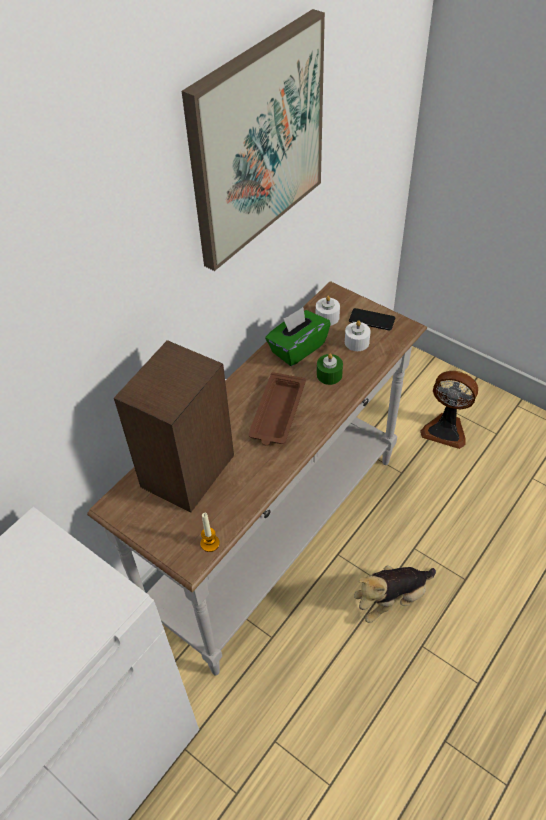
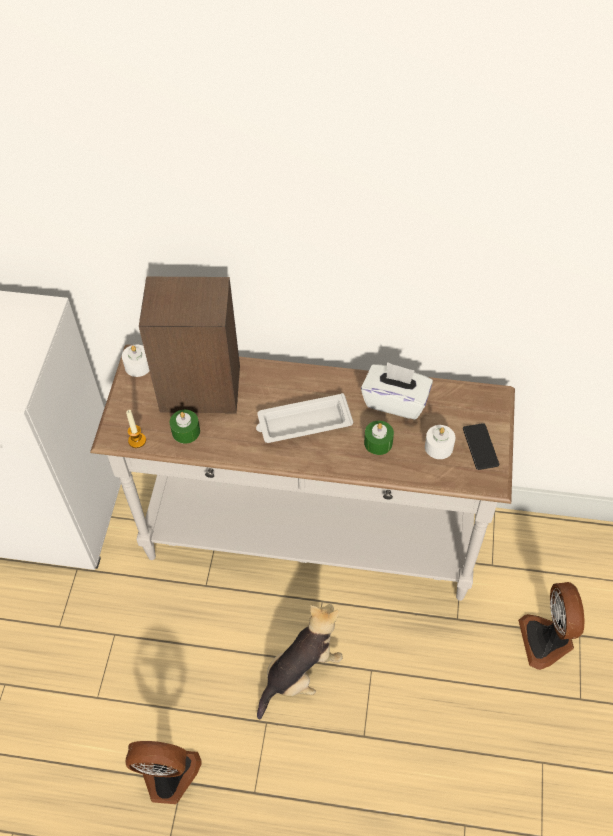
camera: 60 degrees right, 5 degrees up
picture [182,9,325,271] -> none
brown tray [248,372,306,445] -> white tray [256,393,353,443]
green tissue box [265,307,331,366] -> white tissue box [361,362,433,419]
white candle [316,296,340,326] -> white candle moved to [122,345,150,377]
plush toy [354,566,436,623] -> plush toy turned 105 degrees clockwise [257,604,343,719]
none -> fan [125,741,202,804]
none -> green candle [170,410,200,444]

